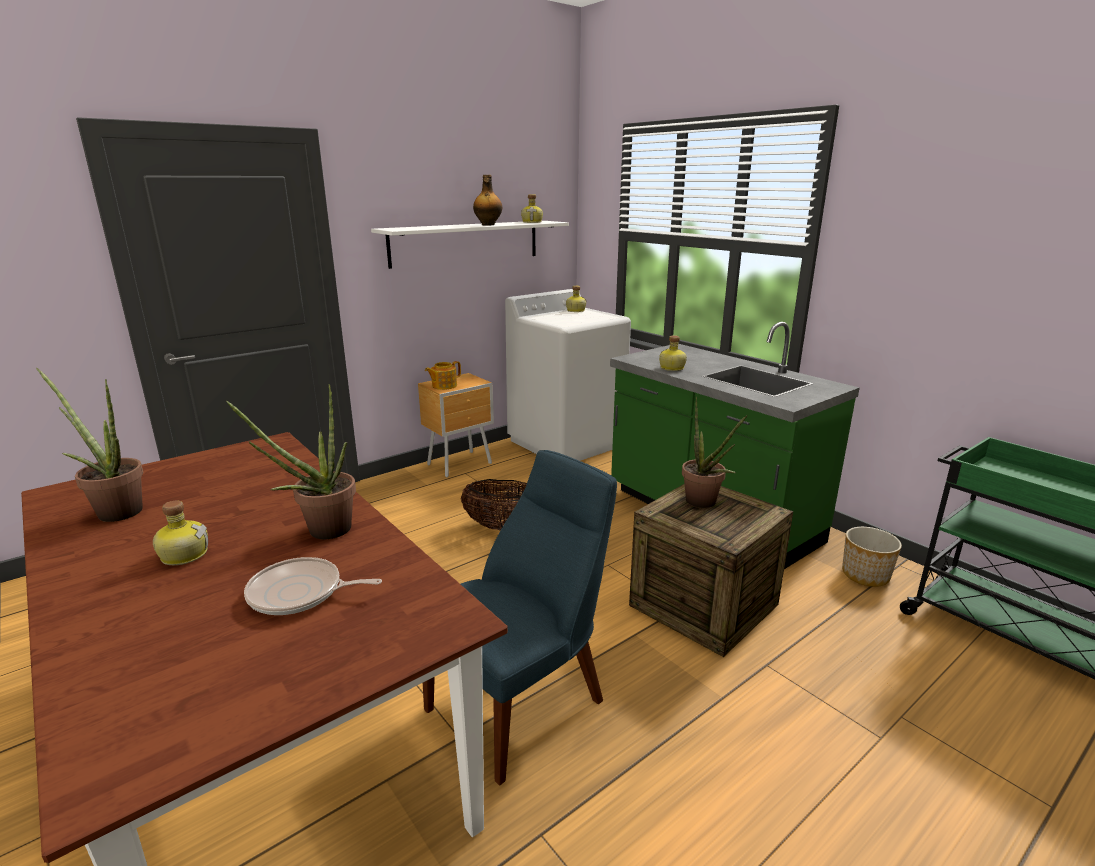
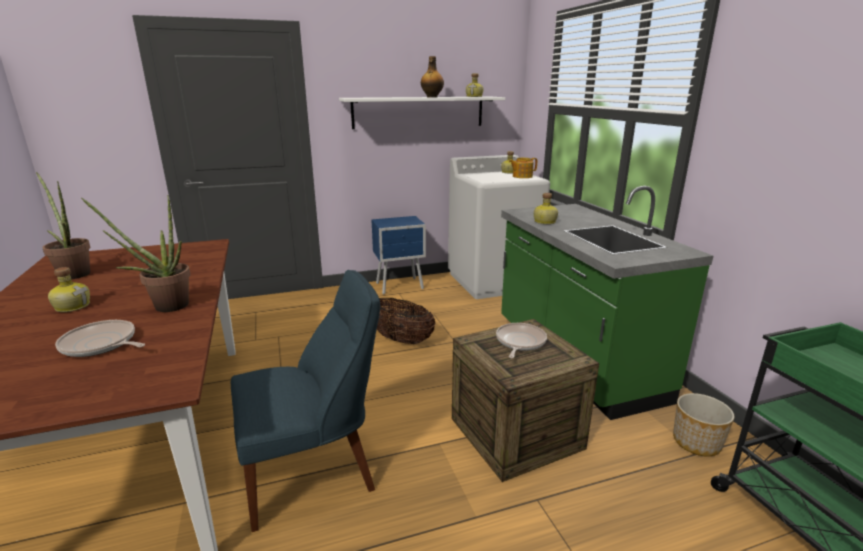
camera: 20 degrees right, 0 degrees up
brown nightstand [418,373,494,477] -> blue nightstand [371,216,426,294]
teapot [425,361,461,390] -> teapot moved to [509,158,537,178]
potted plant [682,397,748,508] -> frying pan [496,323,547,358]

